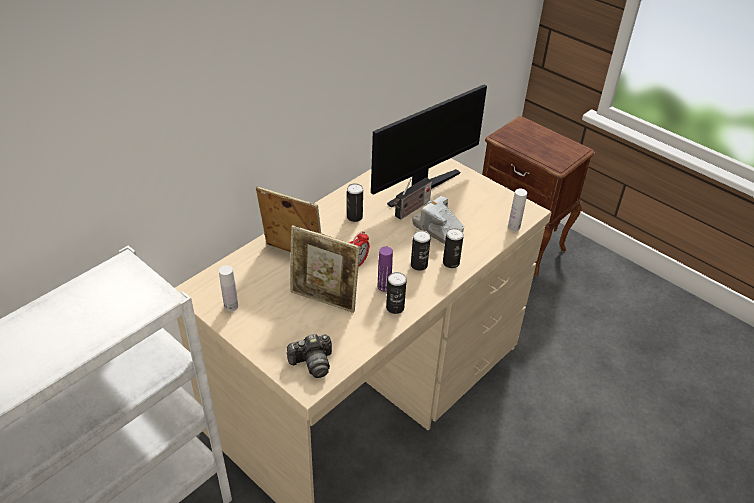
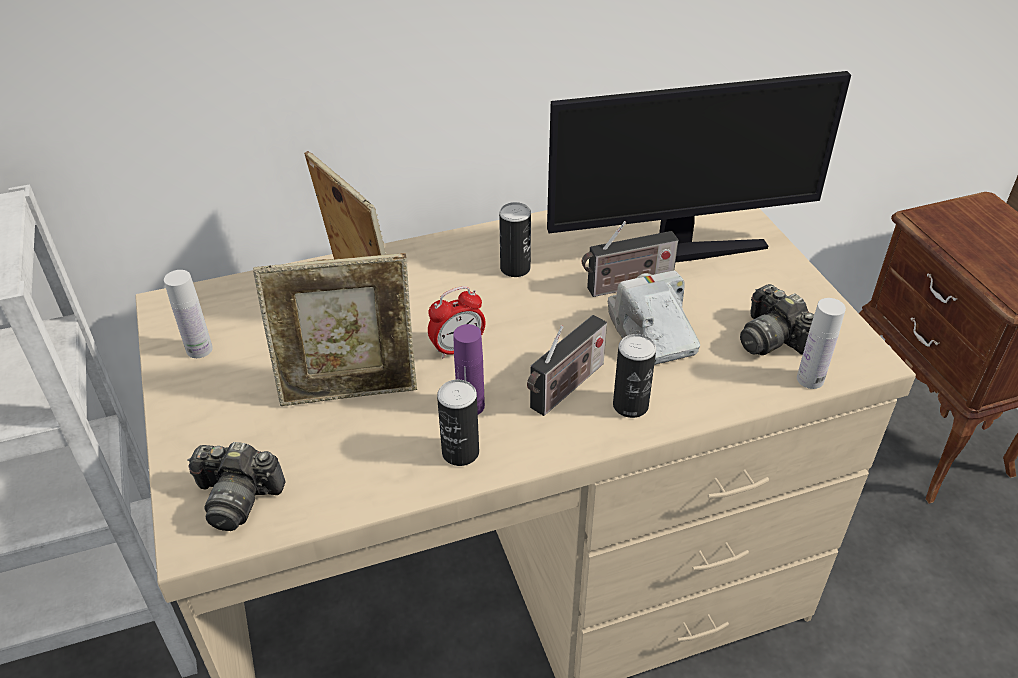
camera: 30 degrees right, 0 degrees up
picture frame [291,225,360,313] -> picture frame turned 60 degrees counterclockwise [253,253,417,406]
can [411,230,431,271] -> radio [527,315,607,416]
none -> camera [740,284,814,355]

